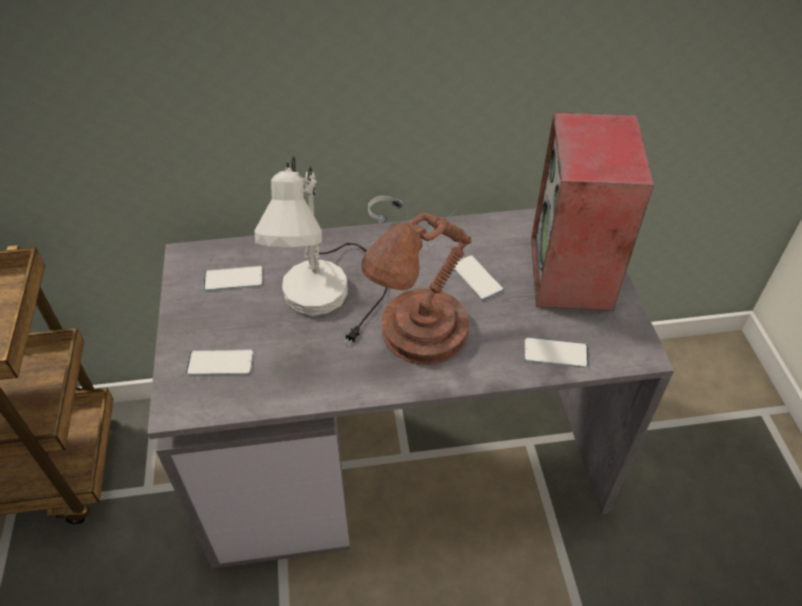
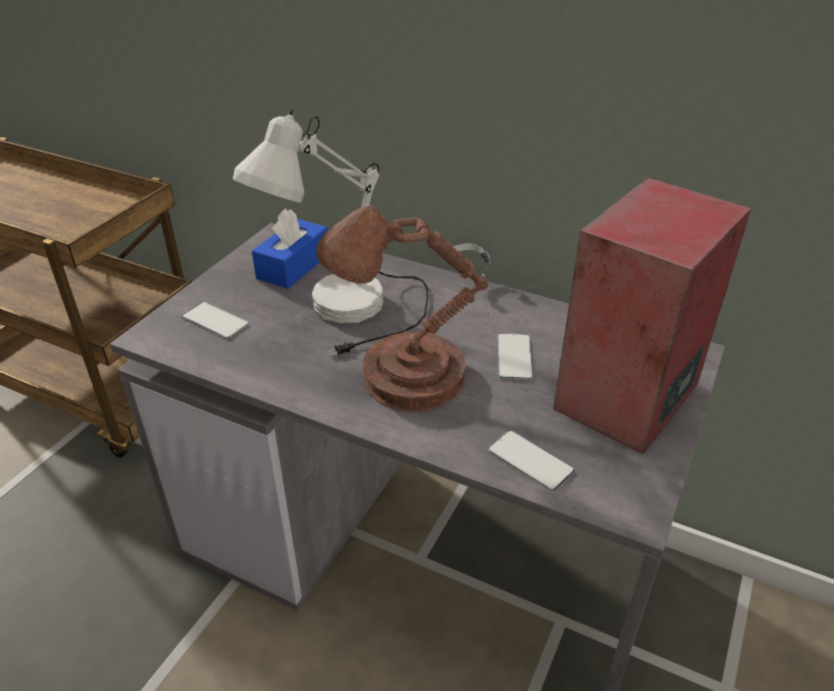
camera: 35 degrees right, 10 degrees down
phone [203,266,263,291] -> blue tissue box [252,208,328,289]

